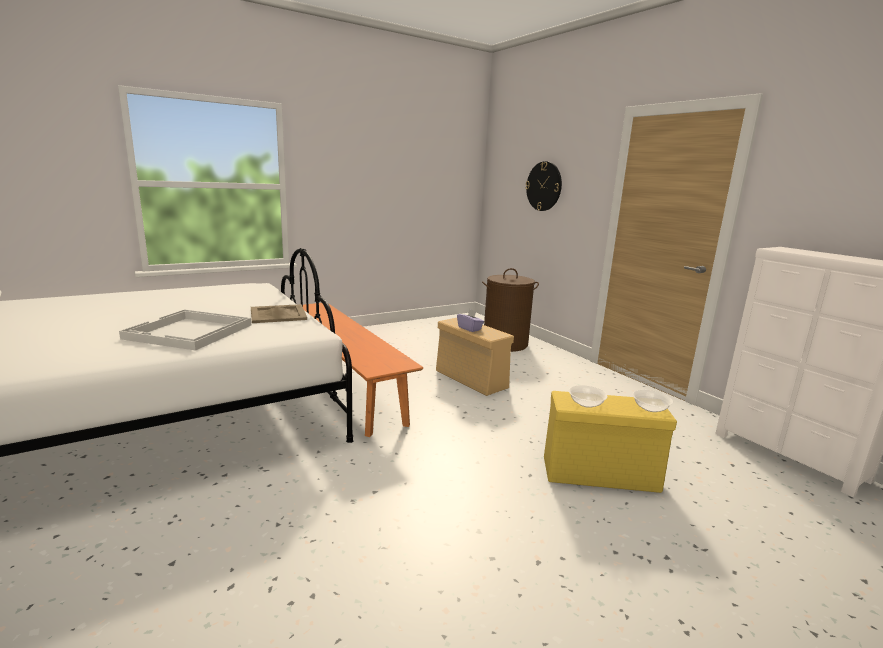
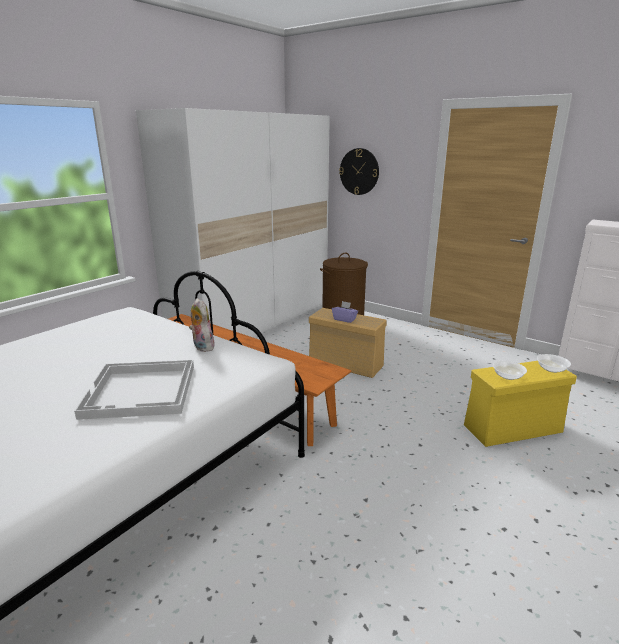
camera: 20 degrees left, 5 degrees up
beige tray [251,304,307,323] -> plush toy [189,298,214,352]
none -> white wardrobe [136,108,330,337]

